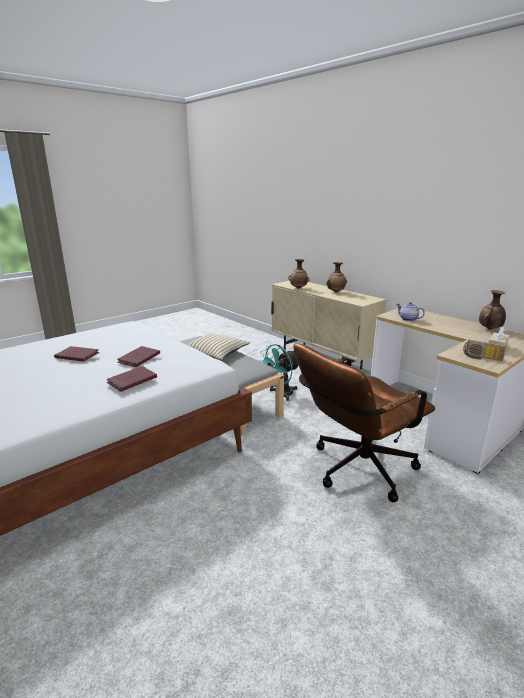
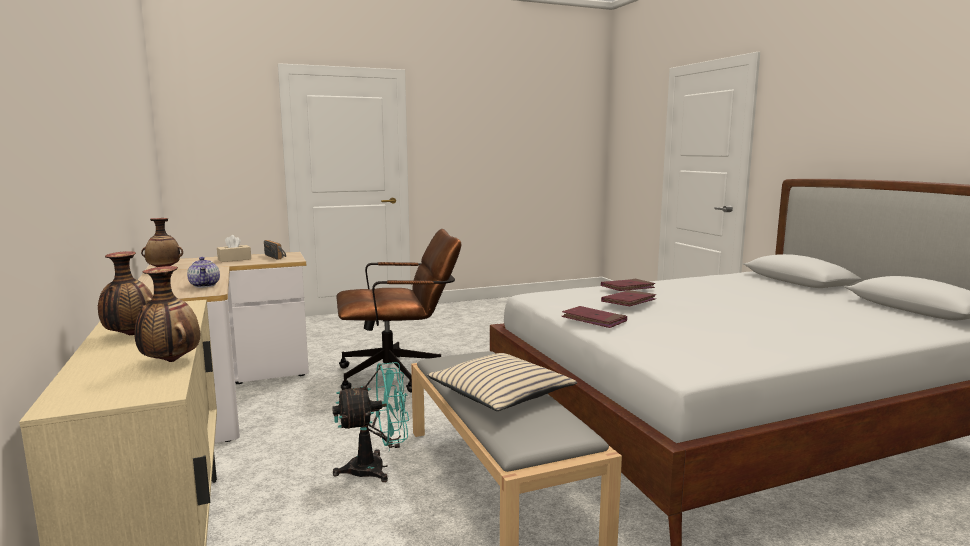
camera: 160 degrees left, 10 degrees down
red book [54,346,100,362] -> red book moved to [562,306,627,328]

